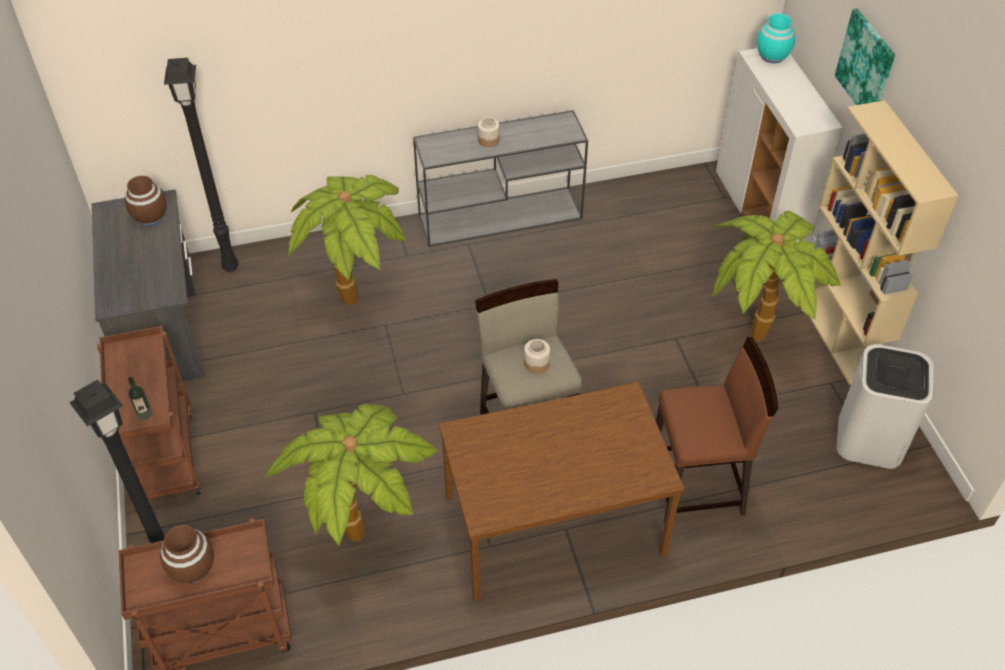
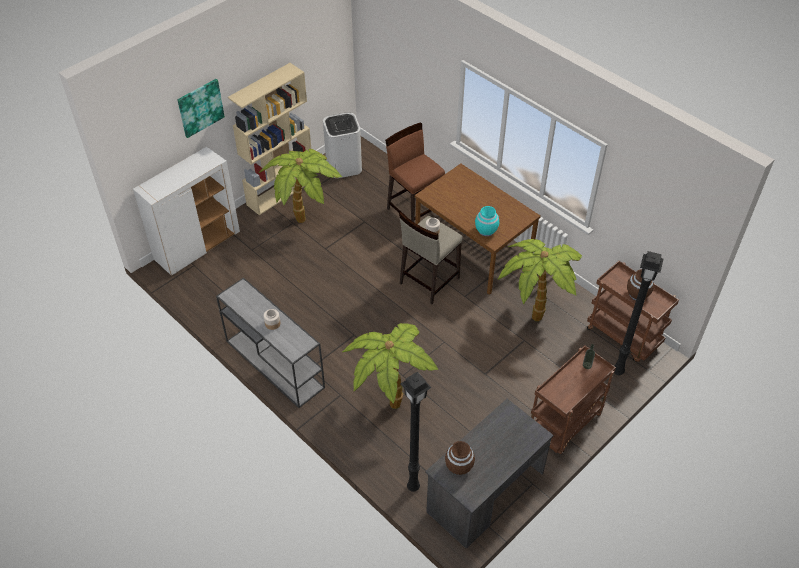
camera: 120 degrees left, 0 degrees up
turquoise vase [757,13,795,63] -> turquoise vase moved to [475,206,499,236]

